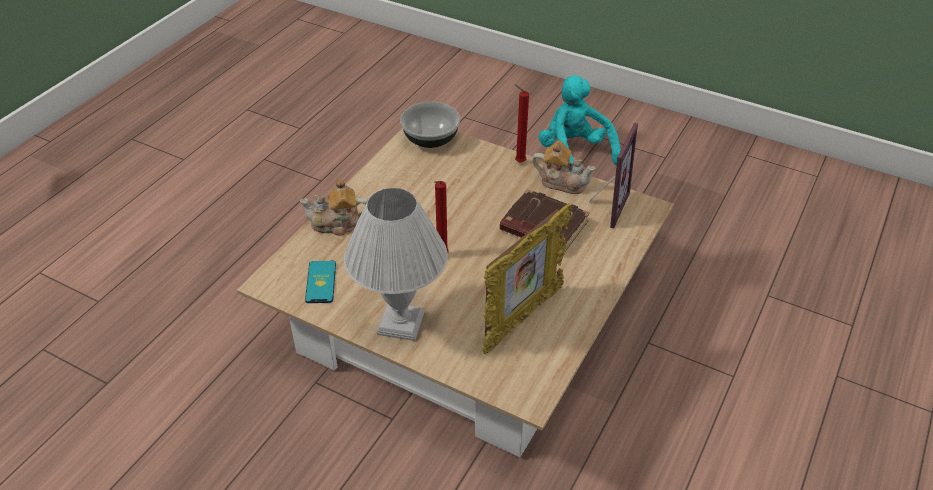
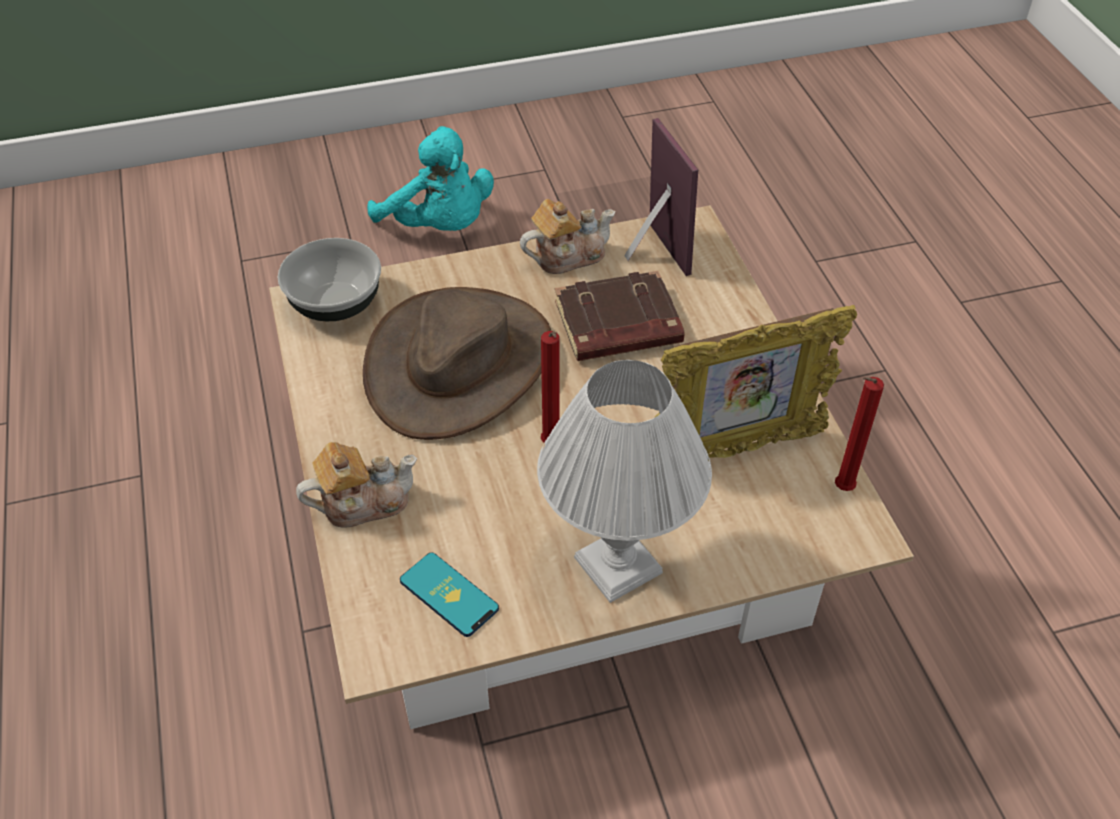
camera: 45 degrees left, 5 degrees up
teapot [299,179,368,236] -> teapot turned 150 degrees counterclockwise [296,442,417,528]
picture frame [482,203,572,354] -> picture frame turned 75 degrees clockwise [655,305,857,461]
red candle [514,84,529,163] -> red candle moved to [835,377,884,491]
turquoise plush toy [539,75,621,165] -> turquoise plush toy turned 150 degrees counterclockwise [367,126,494,231]
none -> brown hat [363,287,551,440]

